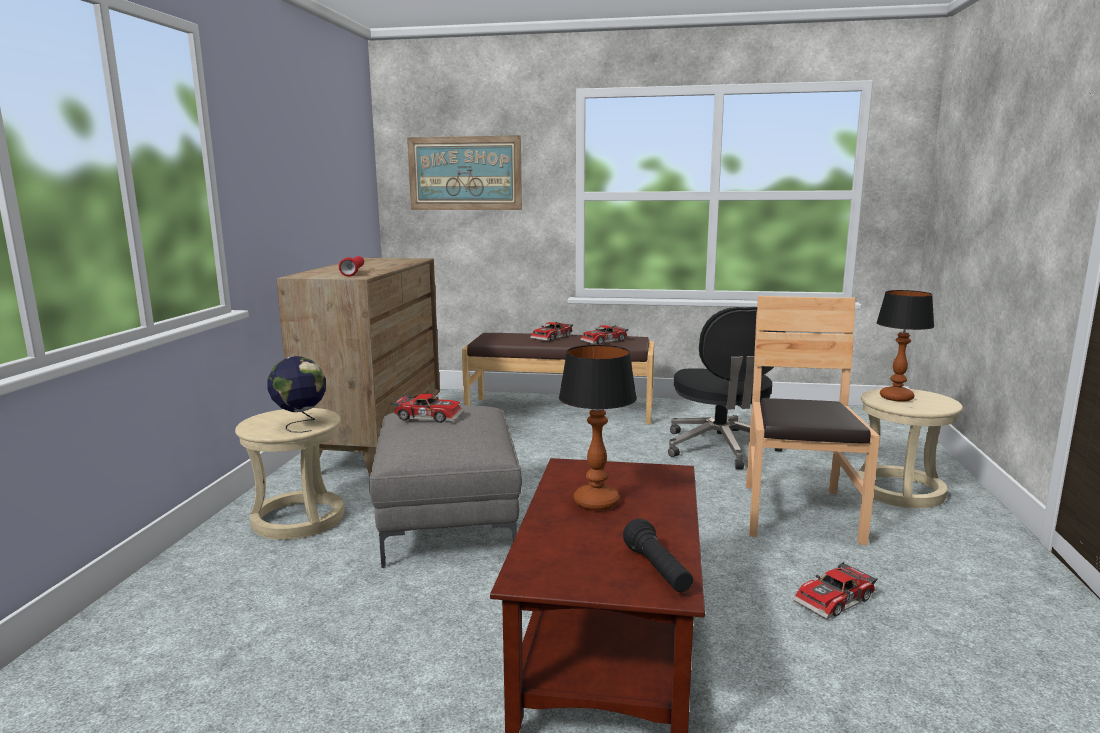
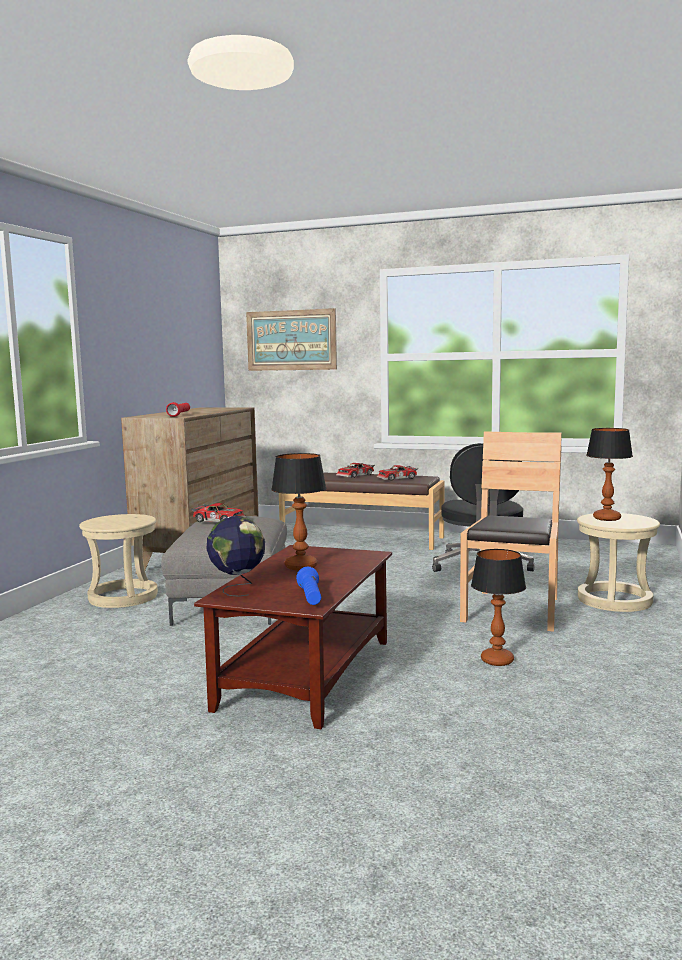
camera: 10 degrees right, 5 degrees down
globe [267,356,326,433] -> globe moved to [206,516,265,597]
black flashlight [623,519,693,592] -> blue flashlight [296,567,321,605]
toy car [793,562,878,620] -> table lamp [471,549,526,666]

